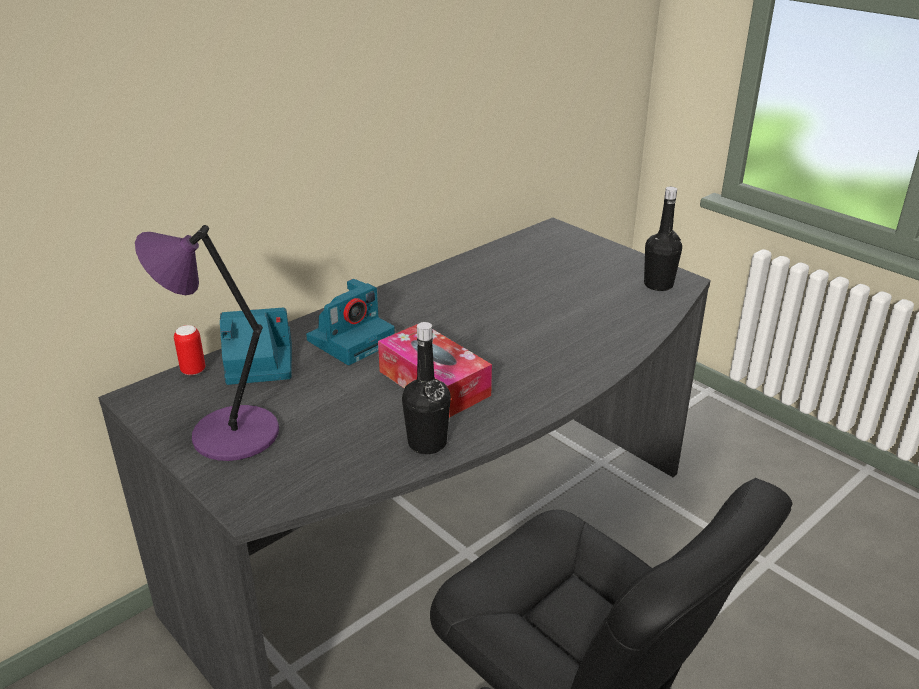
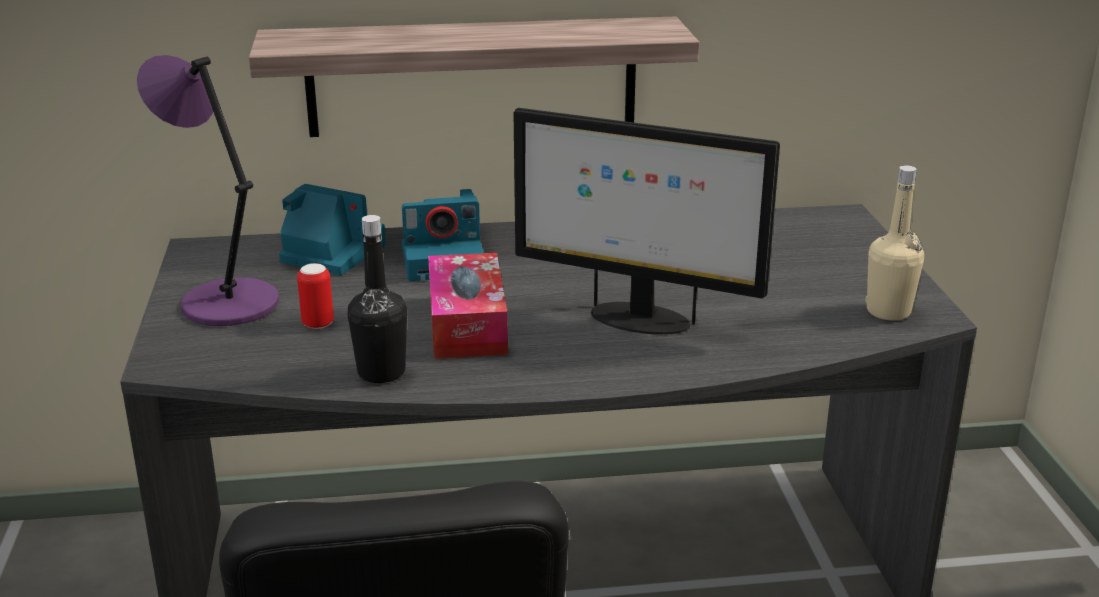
camera: 35 degrees right, 5 degrees down
can [174,325,205,375] -> can moved to [297,263,334,329]
black bottle [644,187,682,291] -> beige bottle [865,165,924,321]
none -> shelf [249,16,699,137]
none -> monitor [514,108,780,335]

